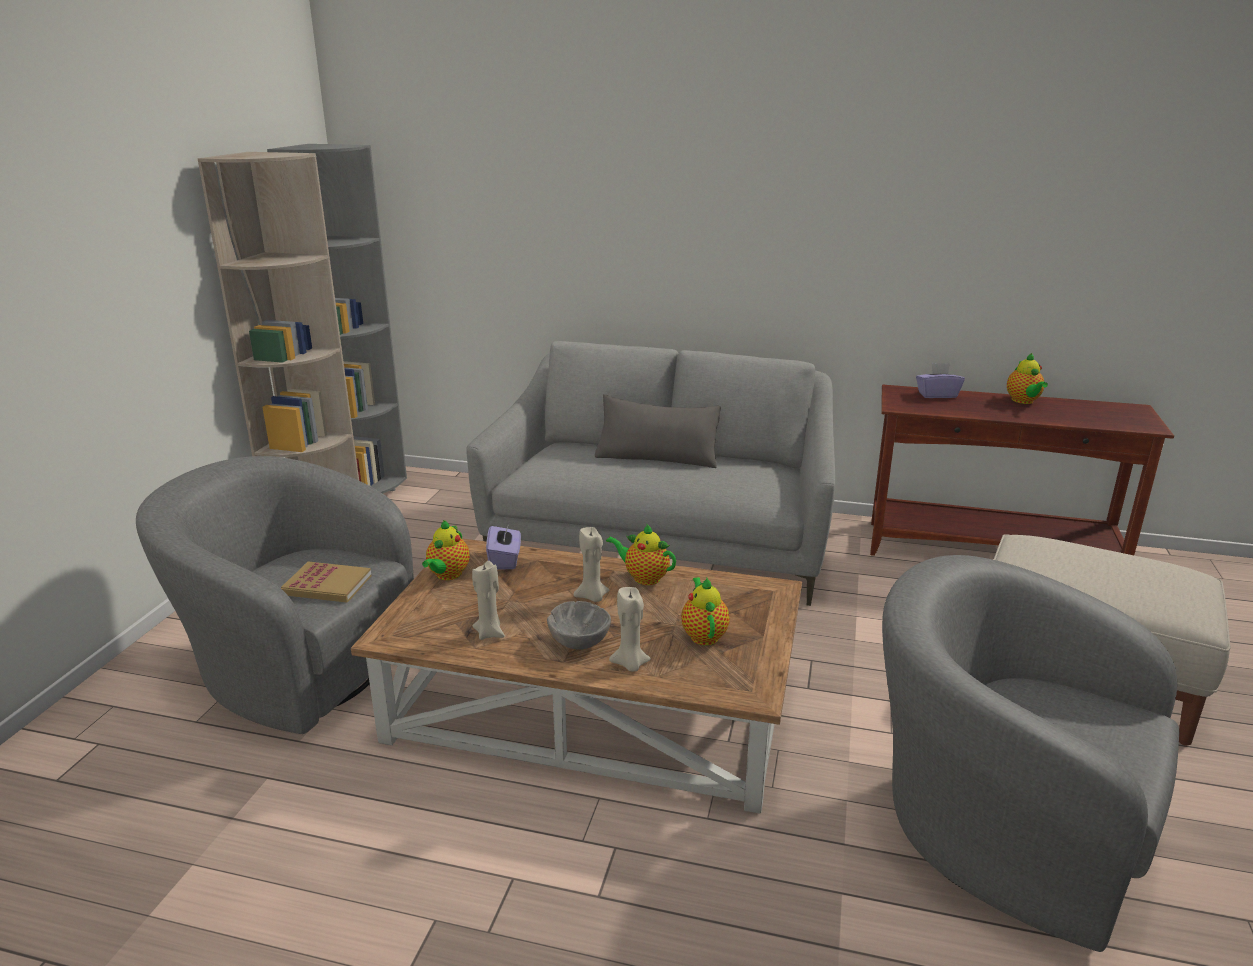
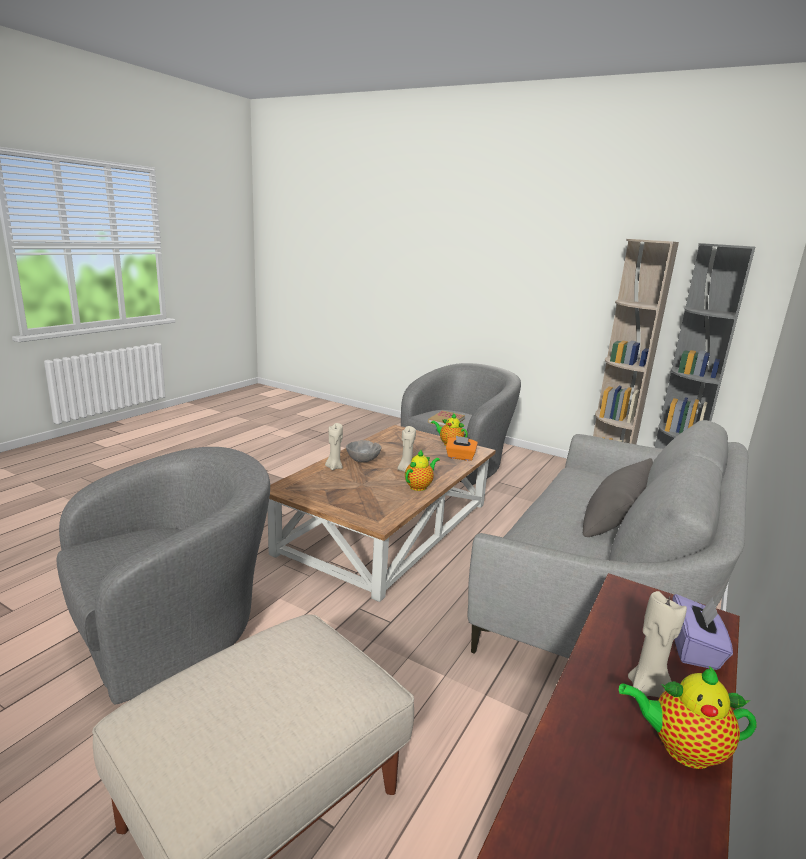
camera: 105 degrees right, 5 degrees down
beige candle [472,561,505,640] -> beige candle moved to [628,591,687,698]
purple tissue box [486,521,521,570] -> orange tissue box [446,436,478,461]
teapot [681,577,730,645] -> none

